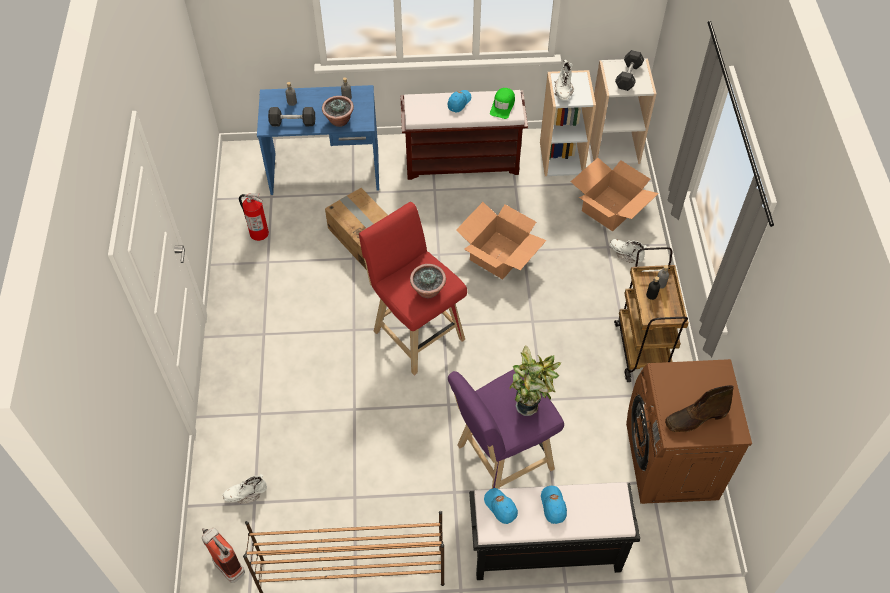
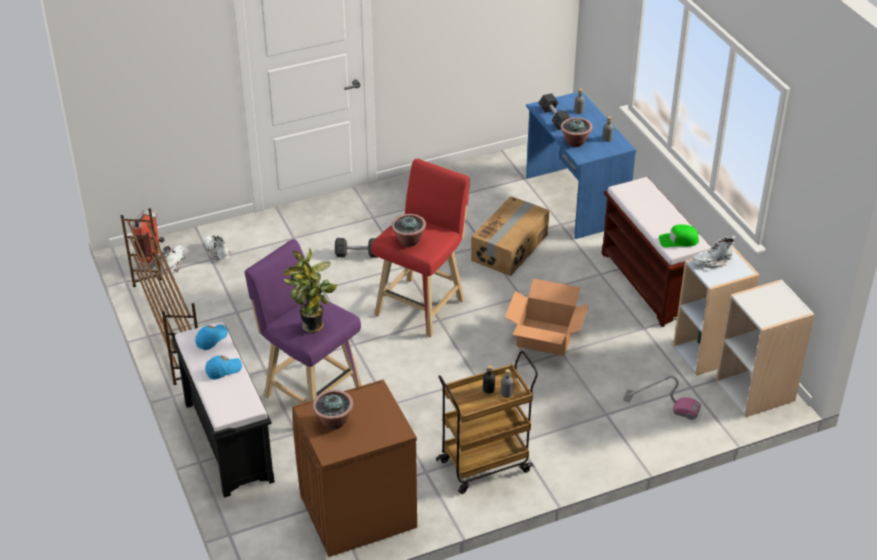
camera: 70 degrees right, 15 degrees down
fire extinguisher [239,193,269,241] -> none
blue cap [447,90,471,112] -> none
cardboard box [571,158,659,231] -> vacuum cleaner [623,375,701,420]
white boot [609,239,647,263] -> white boot moved to [163,245,185,273]
grey dumbbell [615,50,644,91] -> grey dumbbell moved to [335,238,377,257]
brown boot [665,385,734,432] -> potted plant [313,390,354,429]

